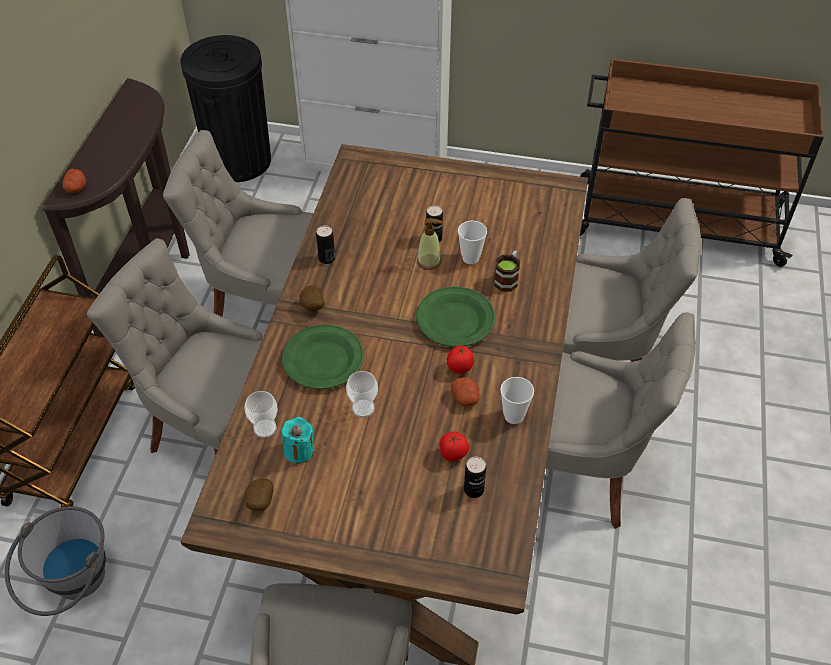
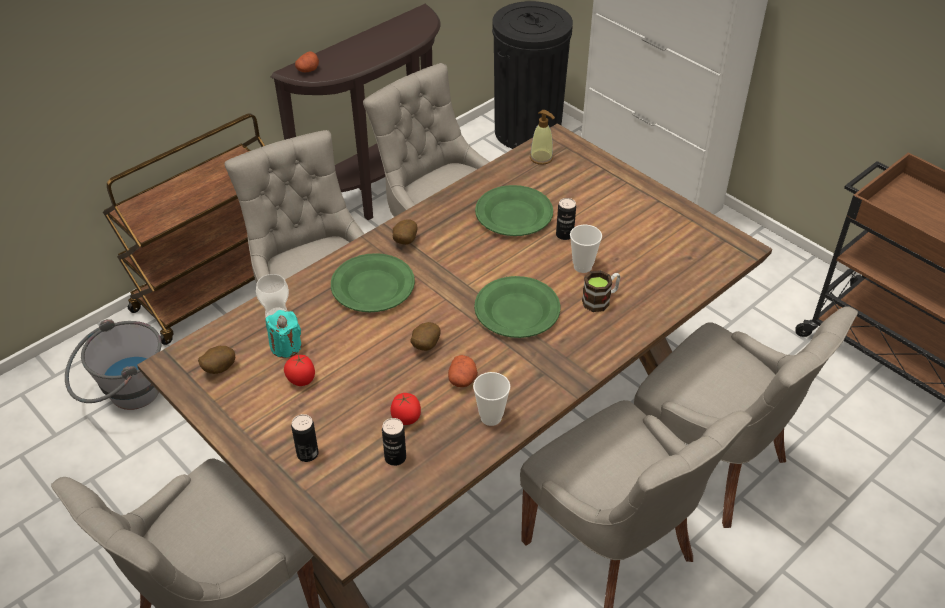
camera: 35 degrees right, 5 degrees down
can [316,225,335,264] -> can moved to [291,414,319,462]
cup [346,371,378,418] -> none
soap dispenser [417,218,443,270] -> soap dispenser moved to [530,110,555,165]
tomato [447,345,474,374] -> tomato moved to [284,354,315,386]
none -> potato [410,322,441,351]
none -> green plate [475,185,553,236]

